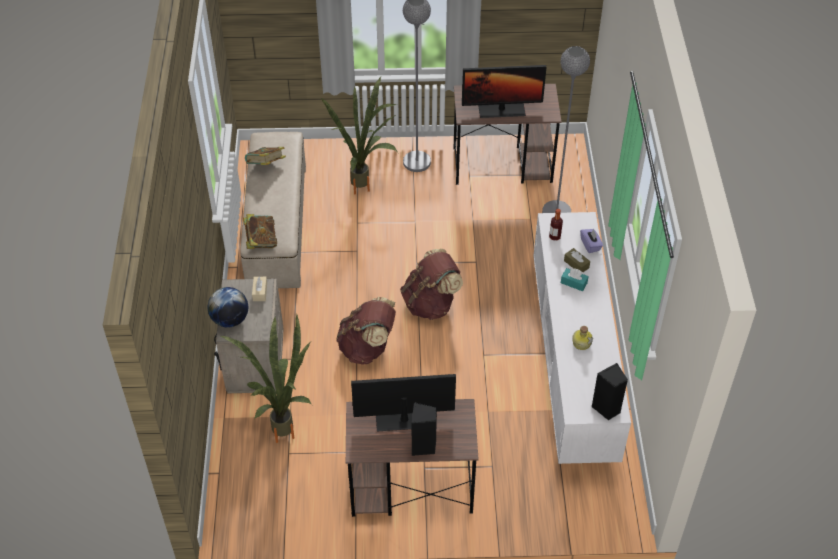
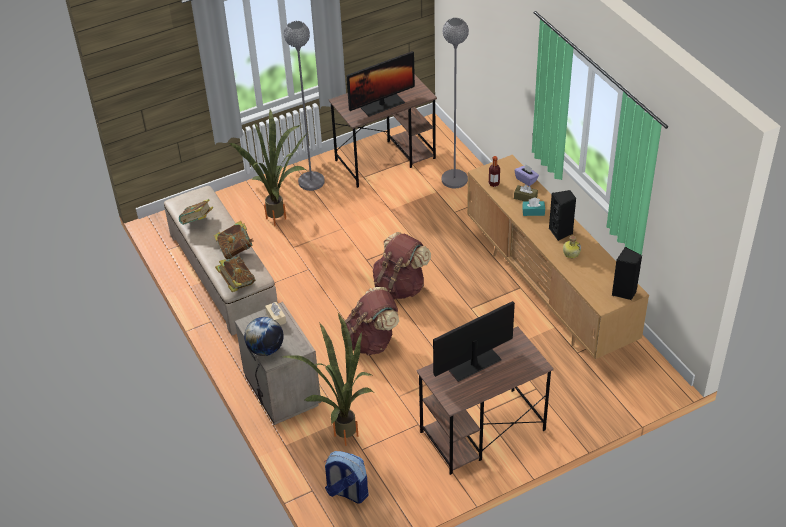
camera: 25 degrees left, 5 degrees down
black speaker [412,402,437,456] -> black speaker moved to [549,190,576,241]
white cabinet [534,212,631,464] -> brown cabinet [467,155,649,359]
none -> book [214,221,254,260]
none -> backpack [325,451,369,504]

